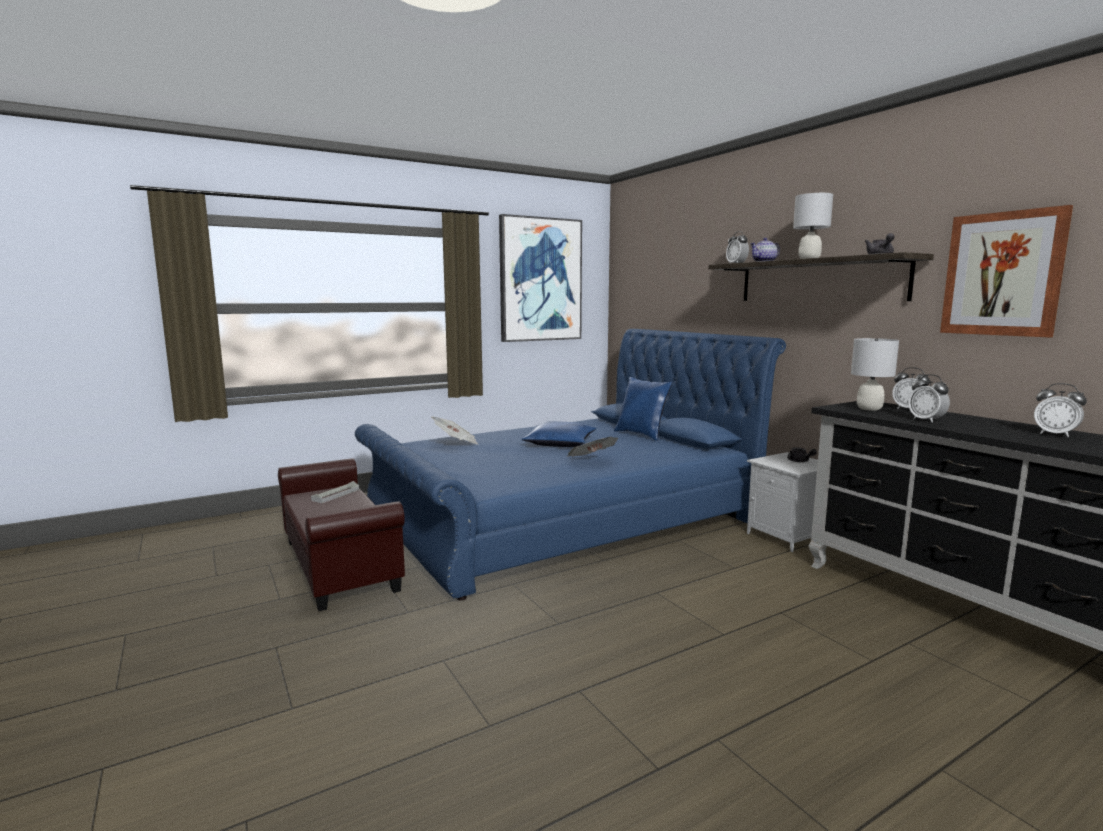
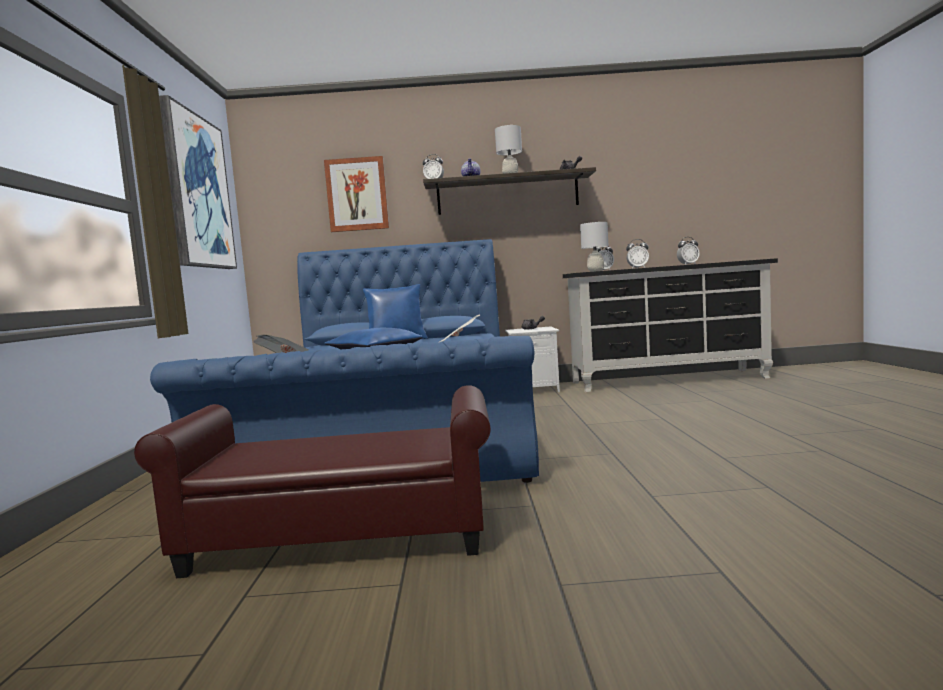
camera: 60 degrees left, 5 degrees down
grey tray [311,481,359,503] -> none
picture [940,205,1073,338] -> picture moved to [324,156,389,232]

